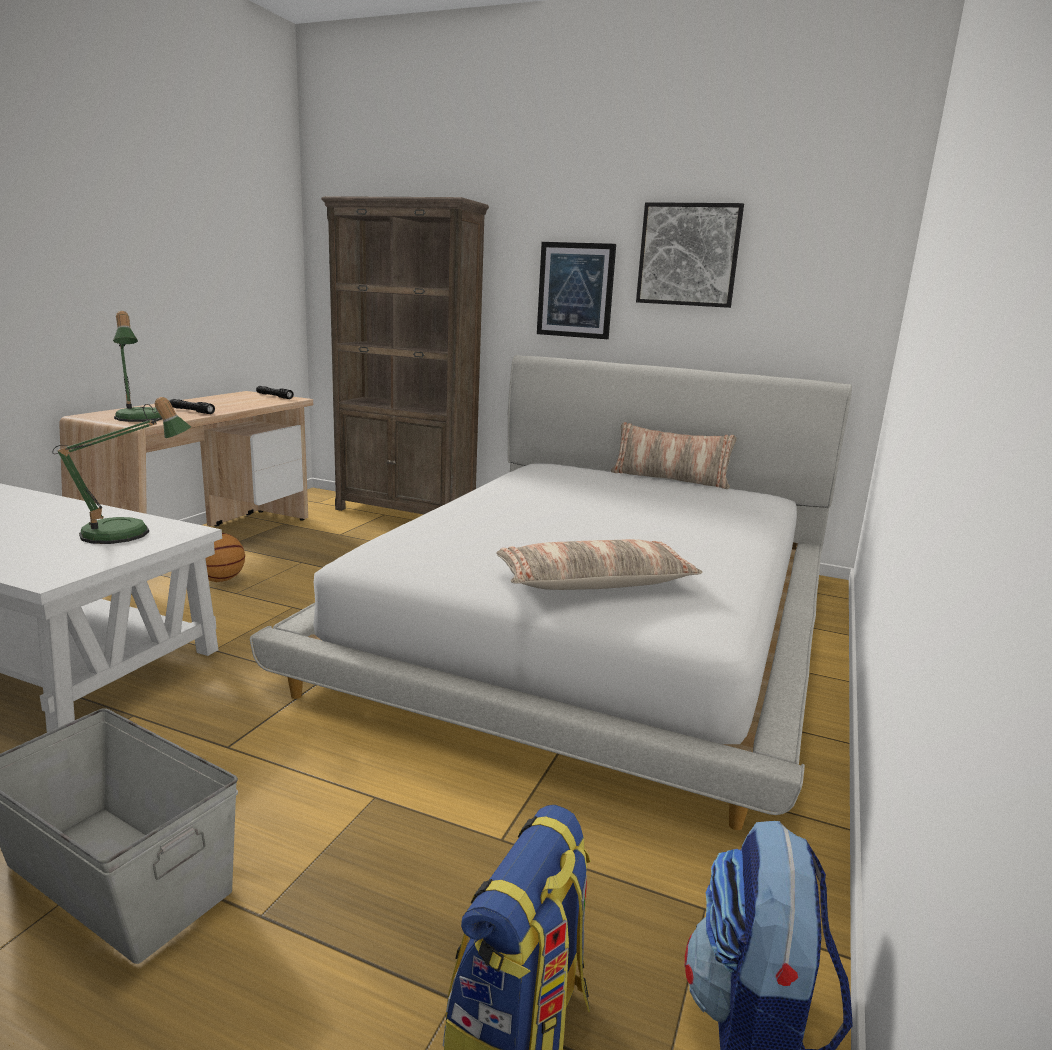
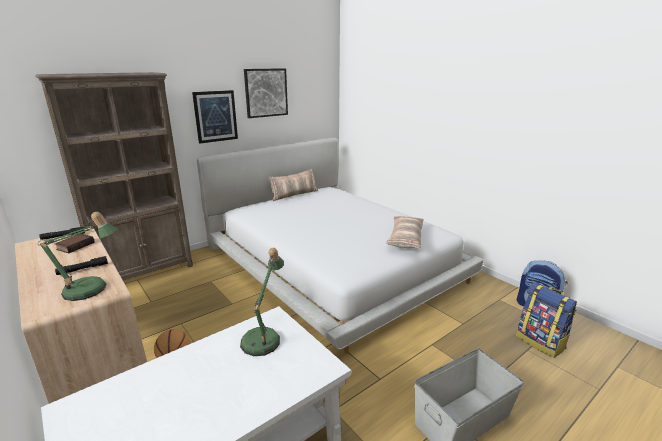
camera: 60 degrees left, 5 degrees up
none -> book [55,233,94,253]

